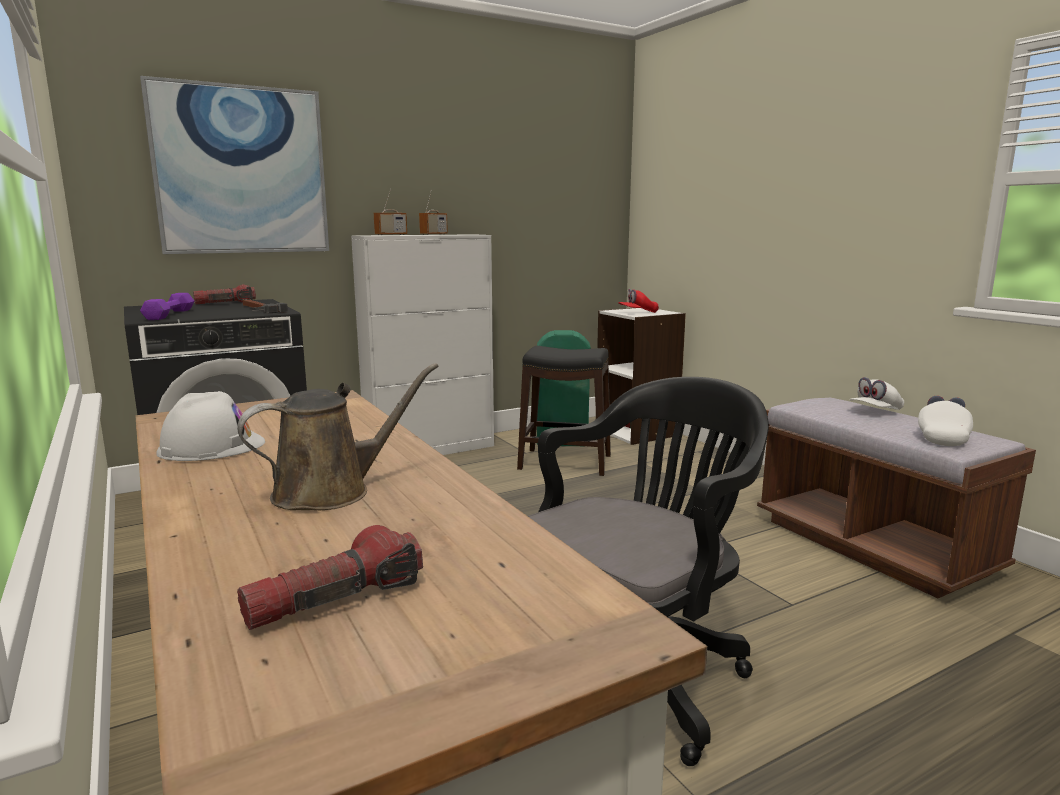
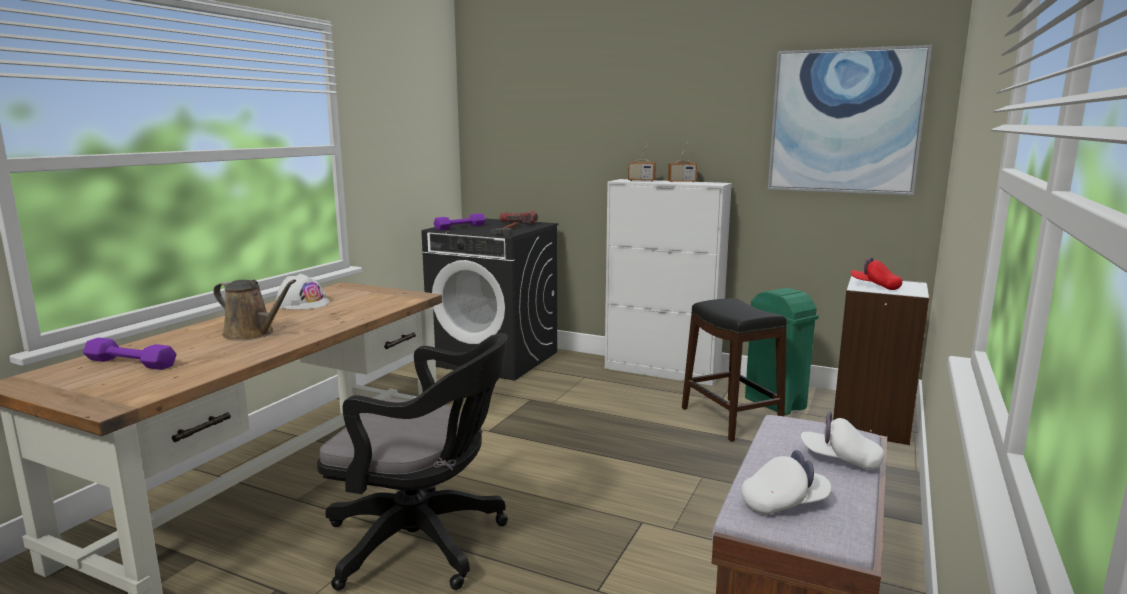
camera: 55 degrees right, 0 degrees up
picture [140,76,329,254] -> picture moved to [768,45,932,195]
flashlight [237,525,423,630] -> purple dumbbell [83,338,177,370]

